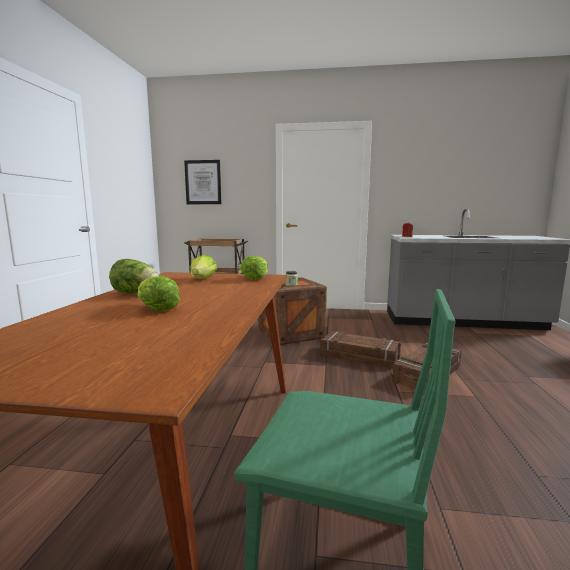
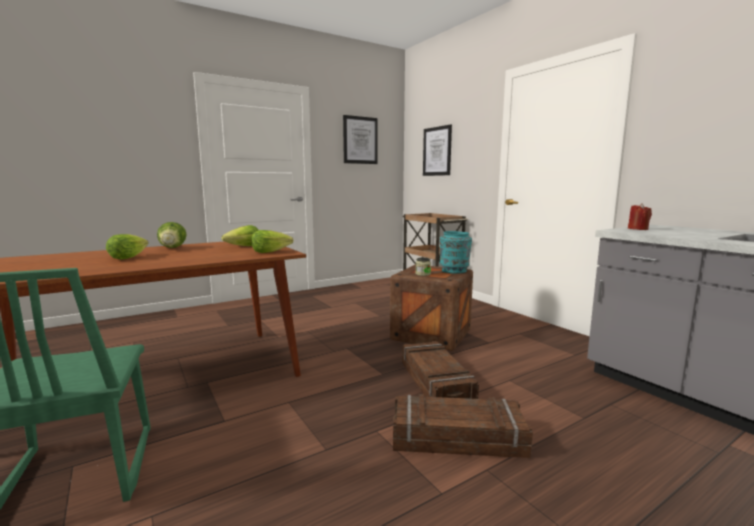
camera: 50 degrees right, 0 degrees up
none -> picture [343,115,378,164]
none -> turquoise vase [440,231,472,274]

